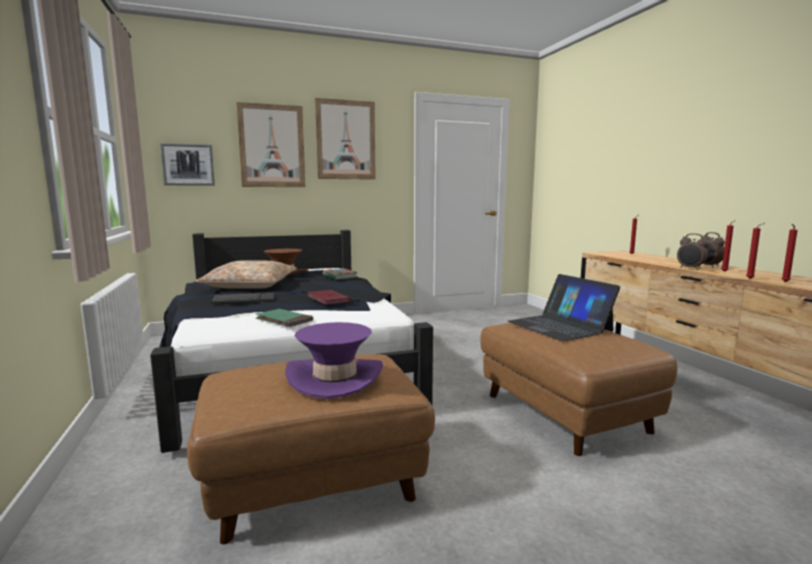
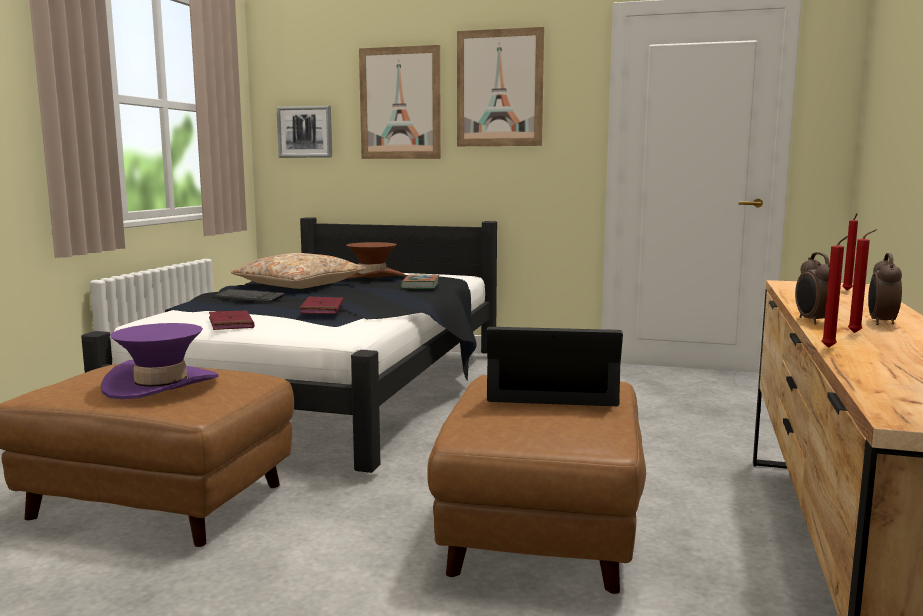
camera: 35 degrees right, 0 degrees up
green book [256,309,313,327] -> red book [209,310,254,330]
laptop [507,274,620,341] -> laptop turned 90 degrees clockwise [486,327,623,406]
red candle [781,224,798,282] -> none

